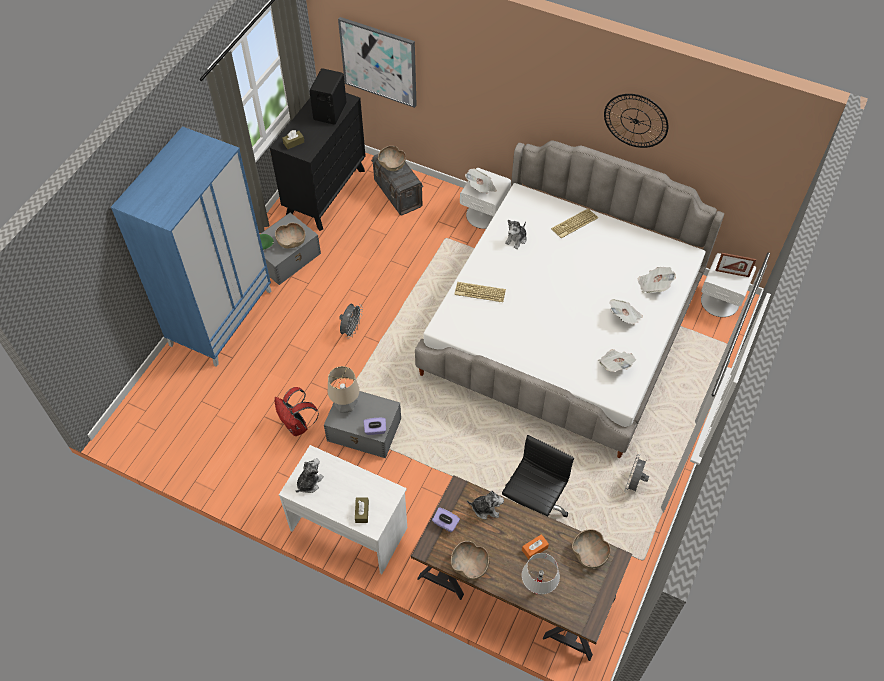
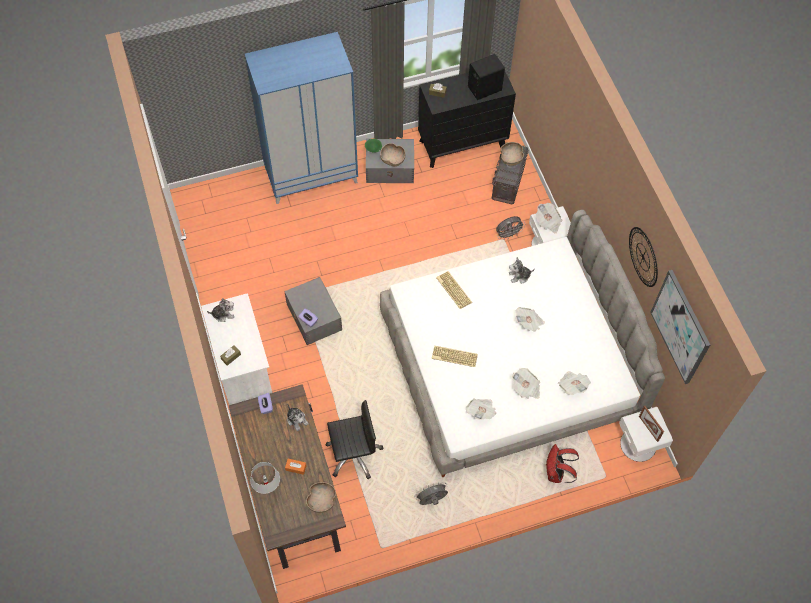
camera: 45 degrees right, 5 degrees up
red backpack [275,387,319,436] -> red backpack moved to [546,444,579,483]
table lamp [328,366,360,413] -> none
picture [338,17,417,108] -> picture moved to [650,270,710,384]
grey fan [339,303,363,339] -> grey fan moved to [496,216,525,240]
brown bowl [451,541,489,580] -> none
keyboard [551,209,598,238] -> keyboard moved to [432,346,478,367]
none -> newspaper [515,307,545,332]

